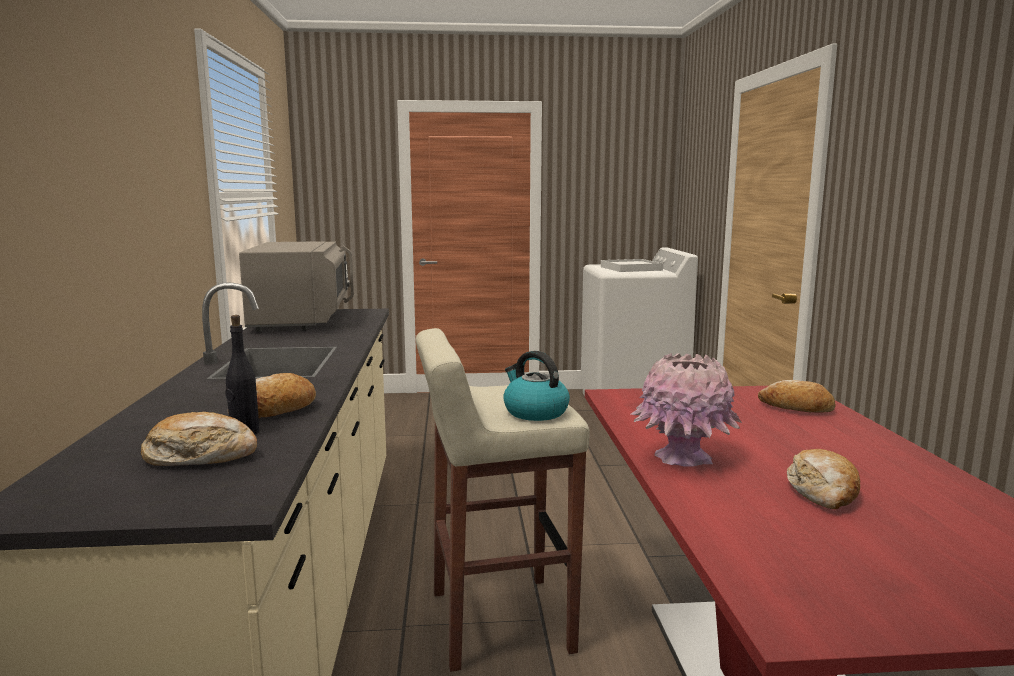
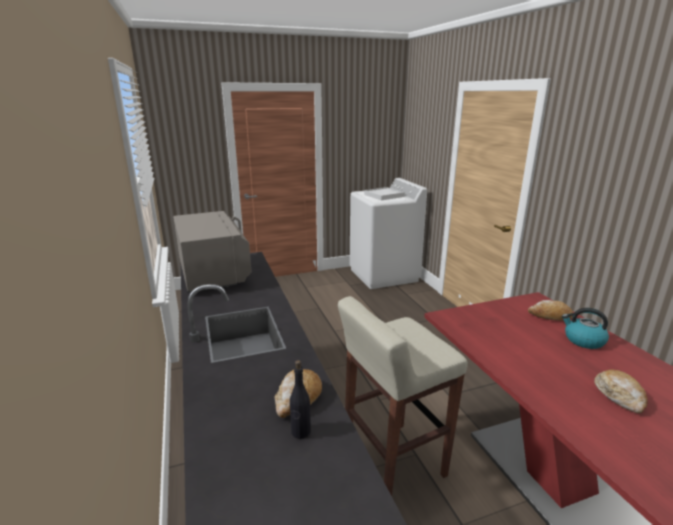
camera: 15 degrees left, 10 degrees up
bread [141,412,257,466] -> none
kettle [503,351,570,421] -> kettle moved to [562,308,609,349]
pink vase [631,353,742,467] -> none

